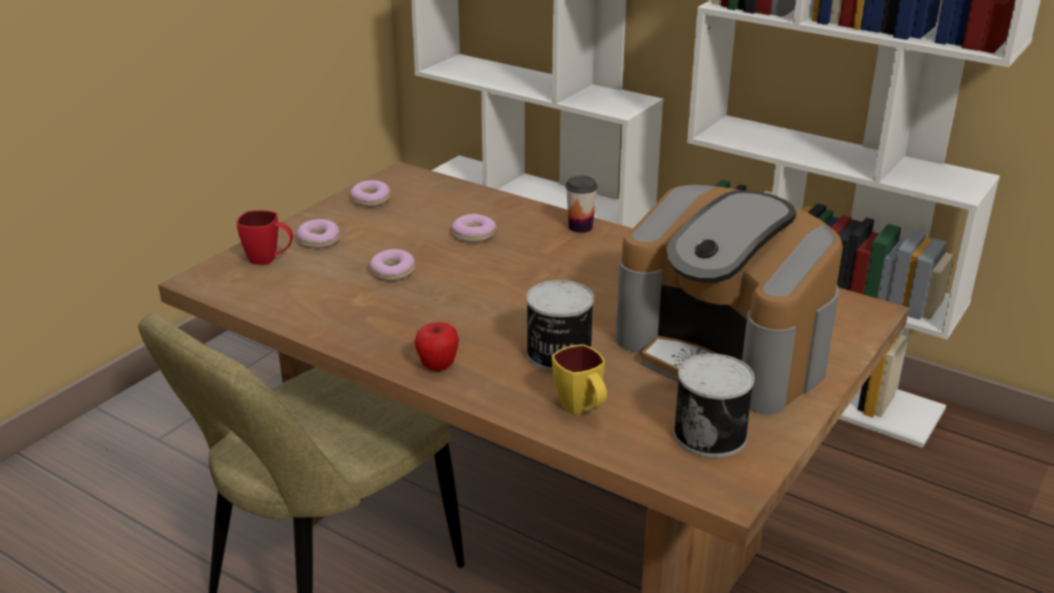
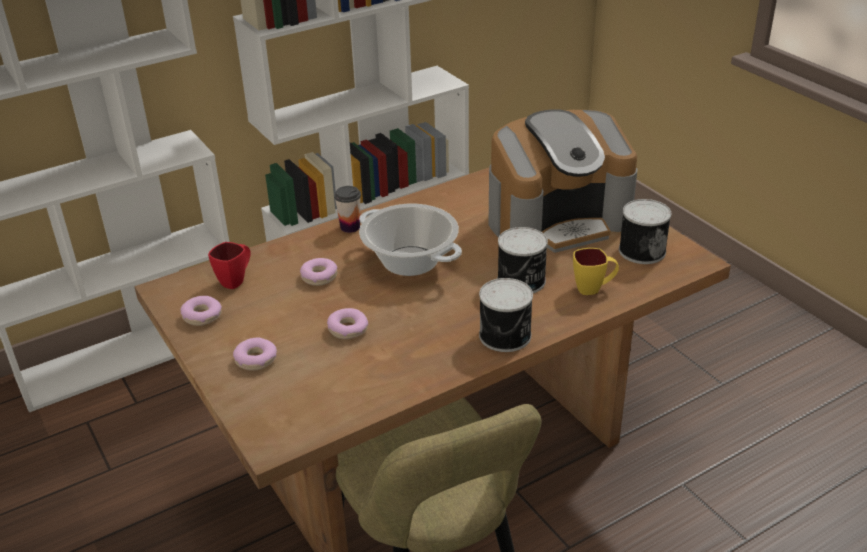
camera: 65 degrees left, 5 degrees up
red mug [237,210,293,265] -> red mug moved to [208,242,251,289]
apple [414,322,459,371] -> can [479,278,533,352]
none -> cooking pot [359,204,462,276]

